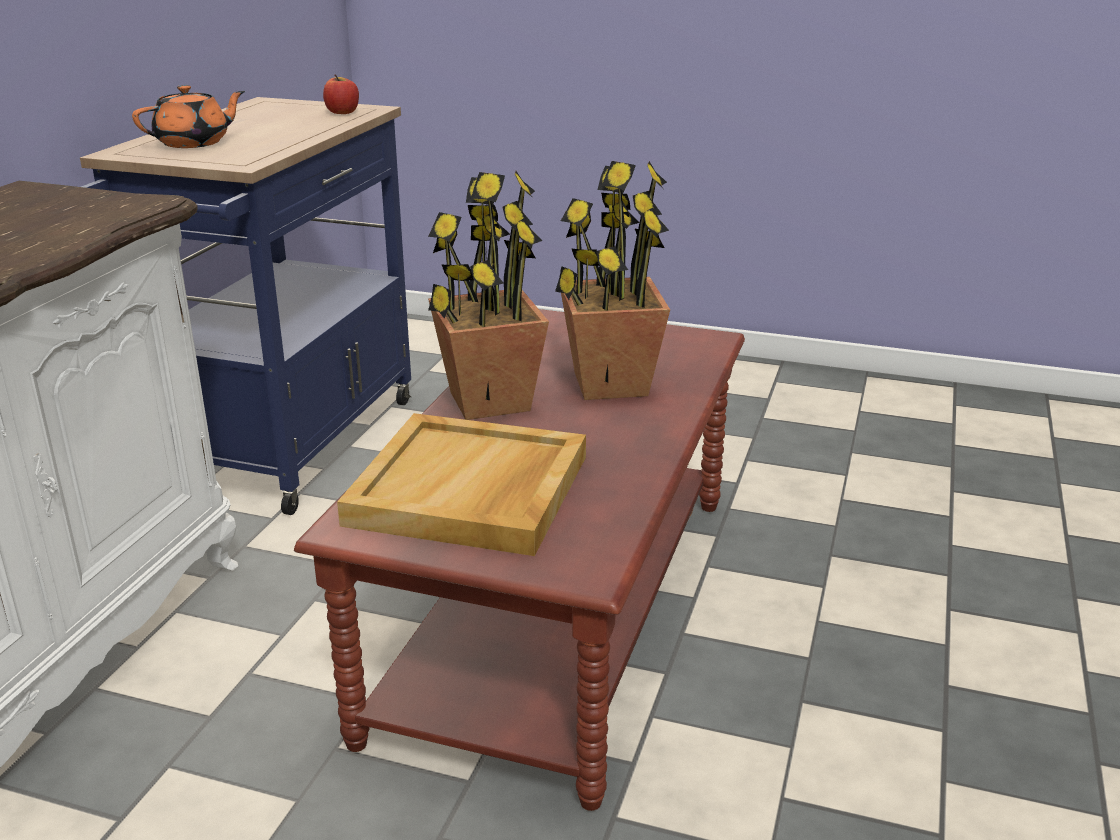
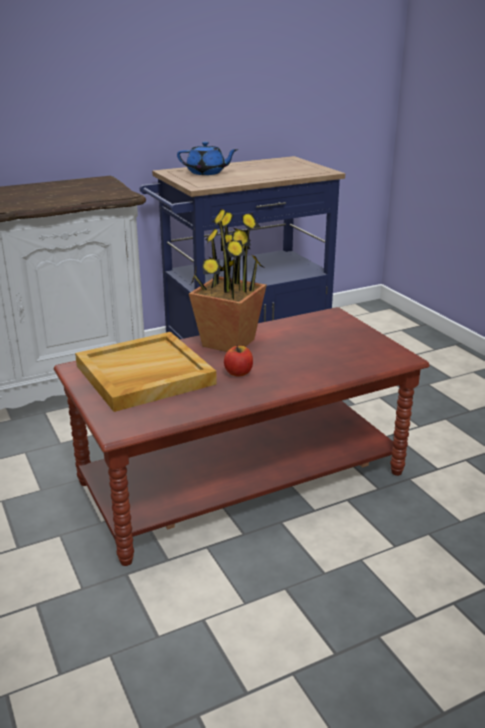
camera: 45 degrees right, 0 degrees up
orange teapot [132,85,245,148] -> blue teapot [177,142,238,175]
apple [323,74,359,114] -> apple moved to [224,345,253,377]
potted plant [555,161,670,400] -> none

